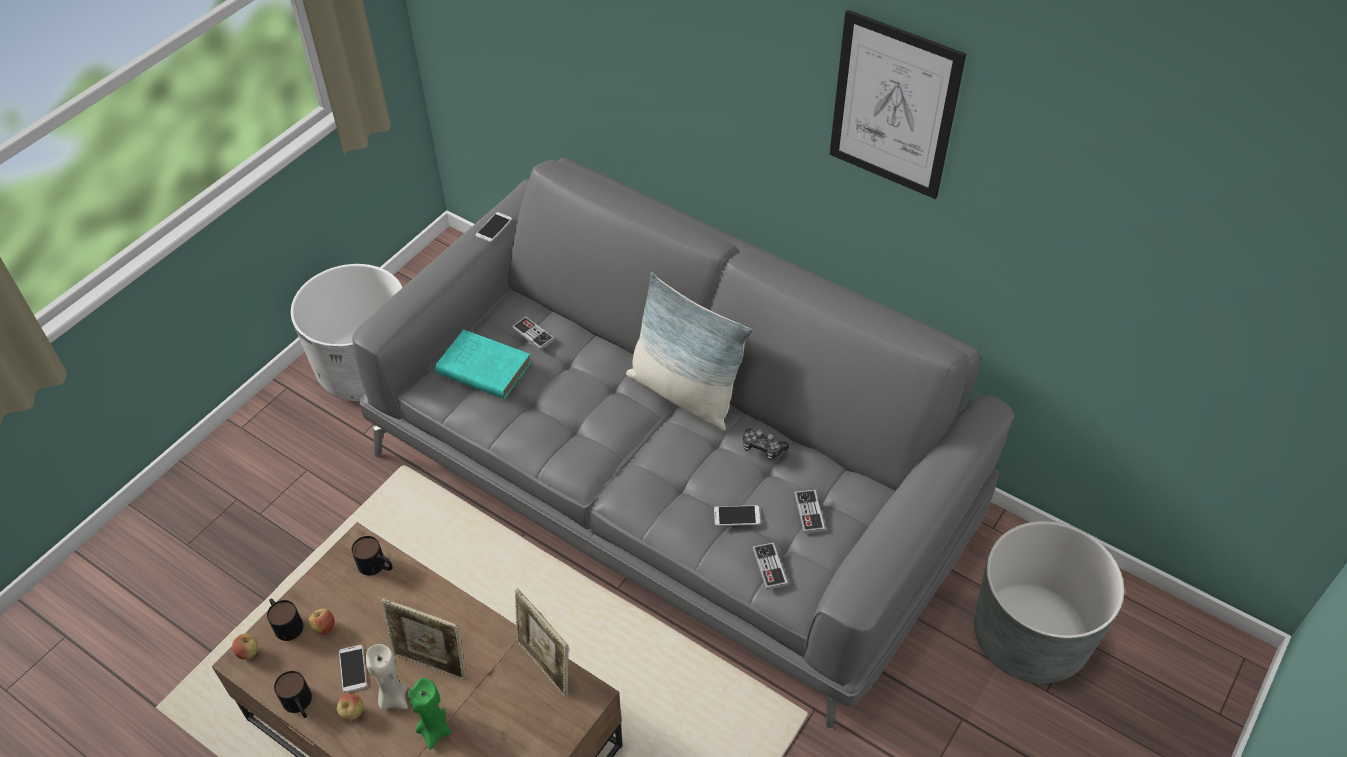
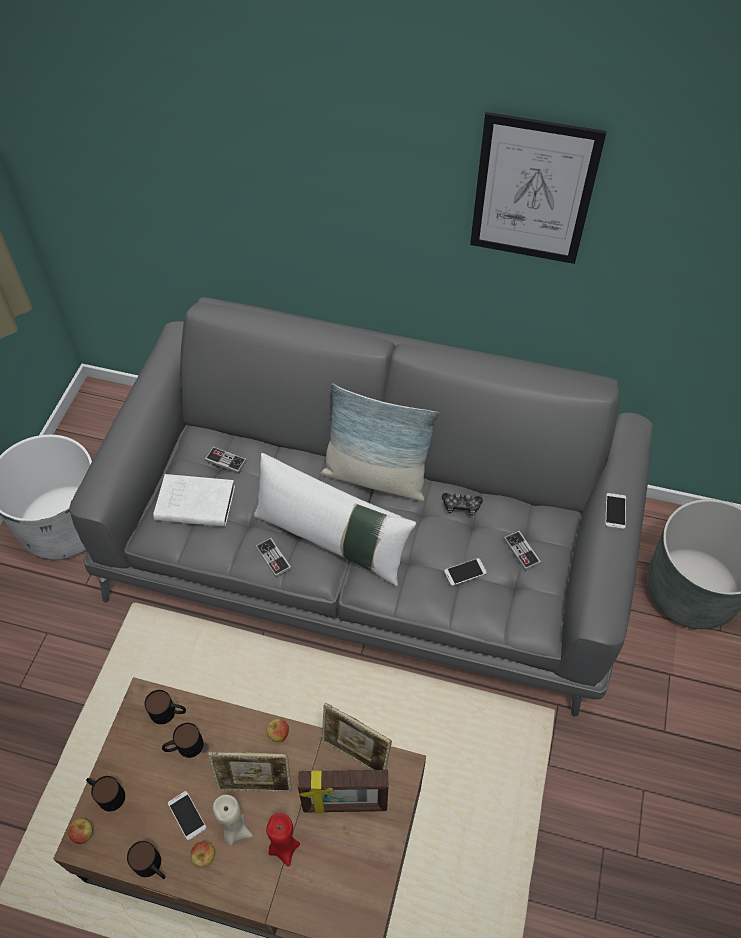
camera: 20 degrees left, 5 degrees up
apple [309,608,335,635] -> apple moved to [266,718,289,742]
green candle [408,678,451,750] -> red candle [266,813,300,867]
turquoise book [435,330,531,399] -> white book [153,474,235,527]
phone [476,212,512,242] -> phone moved to [605,493,626,529]
game controller [753,542,788,590] -> game controller moved to [255,537,292,577]
none -> mug [162,723,204,758]
none -> white pillow [253,453,416,586]
none -> picture frame [298,770,388,813]

